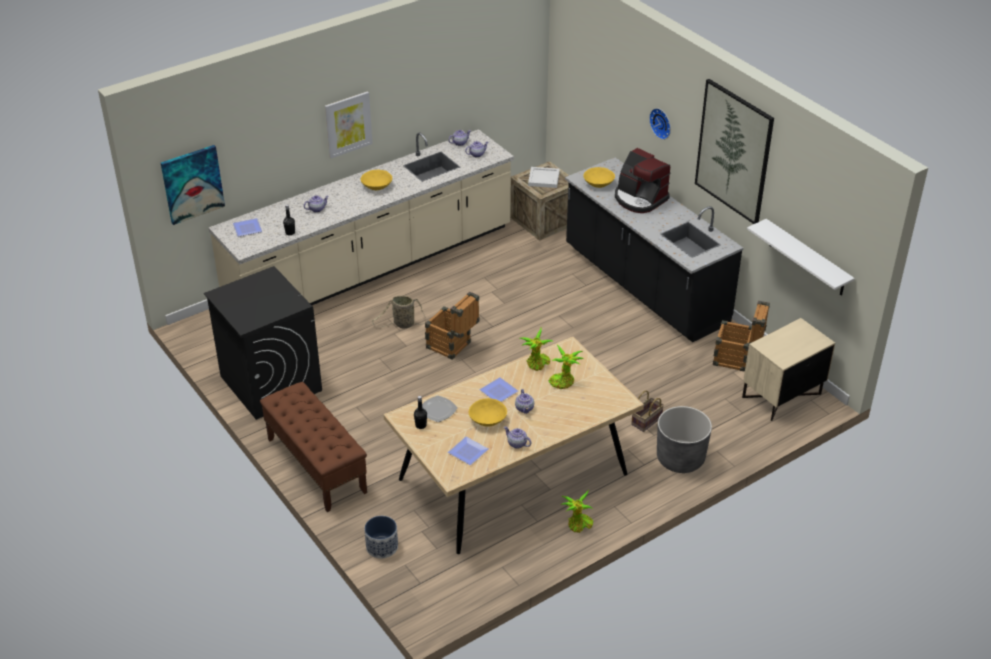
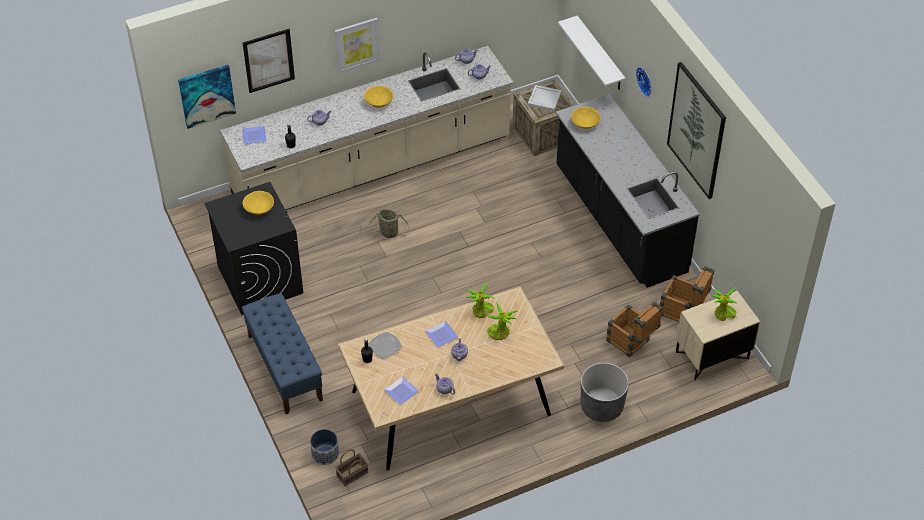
camera: 10 degrees right, 10 degrees up
brown bench [260,382,367,512] -> blue bench [242,293,323,414]
crate [425,292,480,360] -> crate moved to [606,301,663,358]
yellow bowl [469,398,507,427] -> yellow bowl moved to [242,191,274,215]
potted plant [560,490,593,533] -> potted plant moved to [710,287,737,321]
coffee machine [615,148,670,213] -> none
basket [631,390,664,432] -> basket moved to [335,449,368,486]
white shelf [747,219,855,296] -> white shelf moved to [558,16,625,90]
none -> picture [243,29,295,93]

